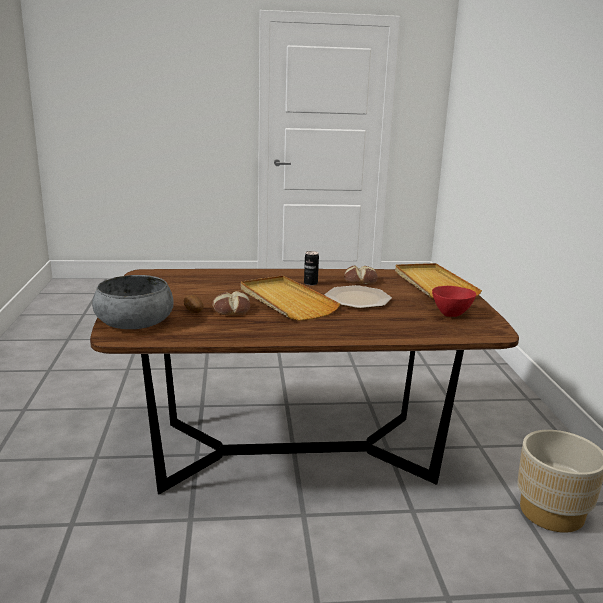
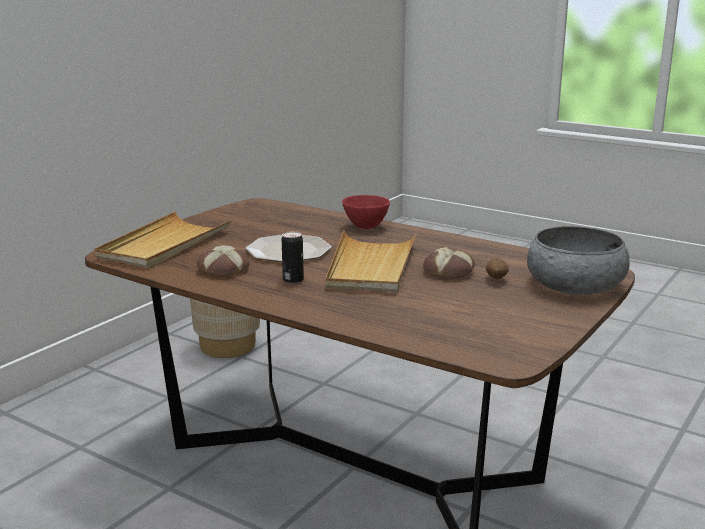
camera: 140 degrees left, 0 degrees up
red bowl [432,286,476,317] -> red bowl moved to [342,195,390,229]

